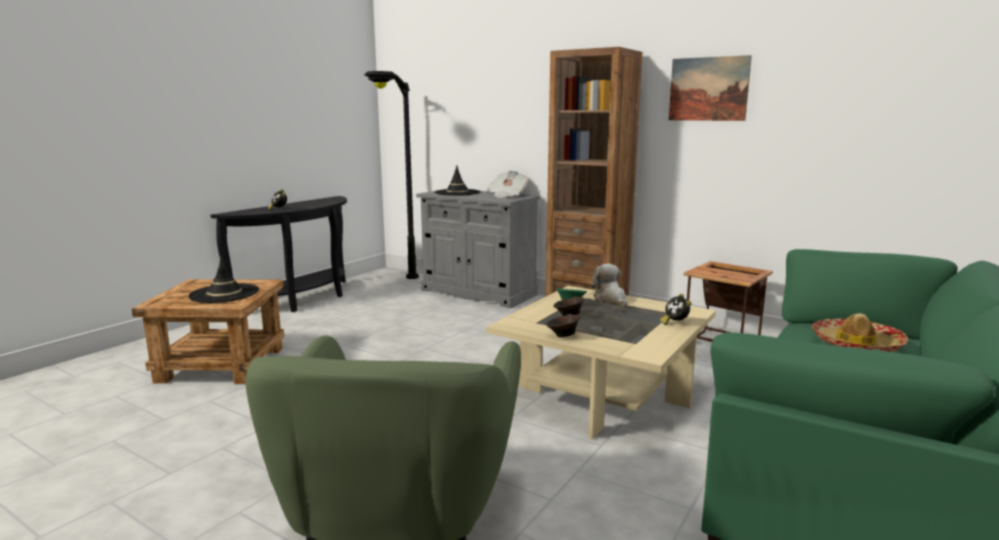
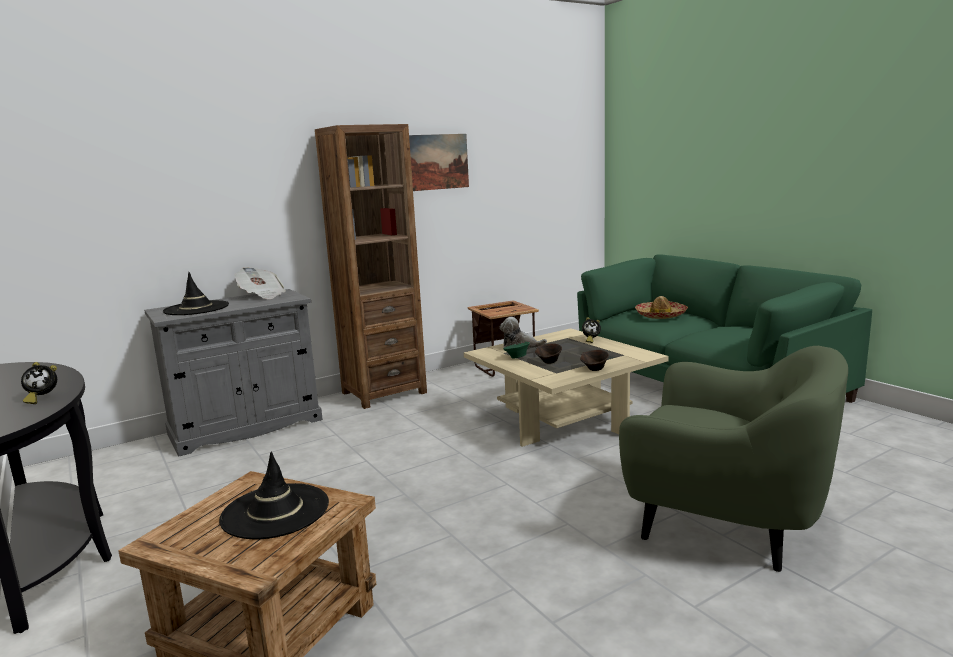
camera: 65 degrees left, 0 degrees up
black floor lamp [364,71,419,279] -> none

